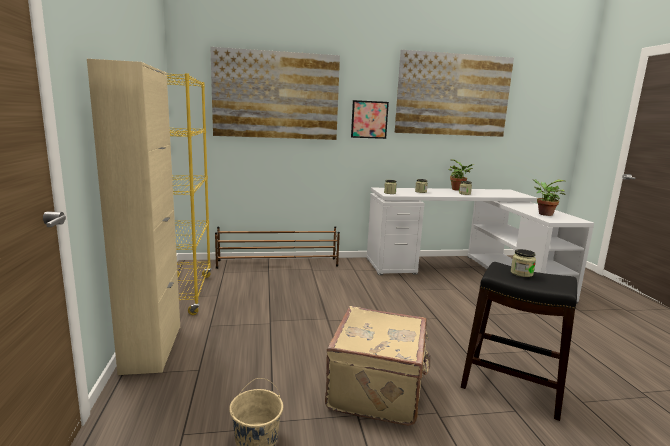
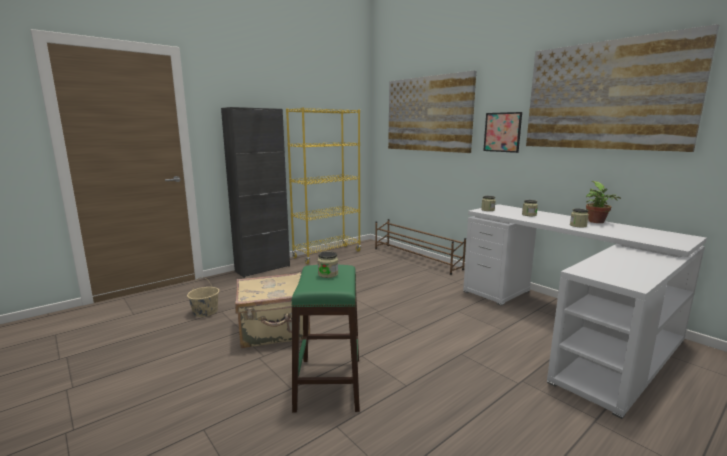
camera: 60 degrees right, 0 degrees up
beige cabinet [87,59,180,375] -> black cabinet [221,107,290,278]
black stool [461,262,577,421] -> green stool [292,265,360,413]
potted plant [533,179,566,216] -> none

